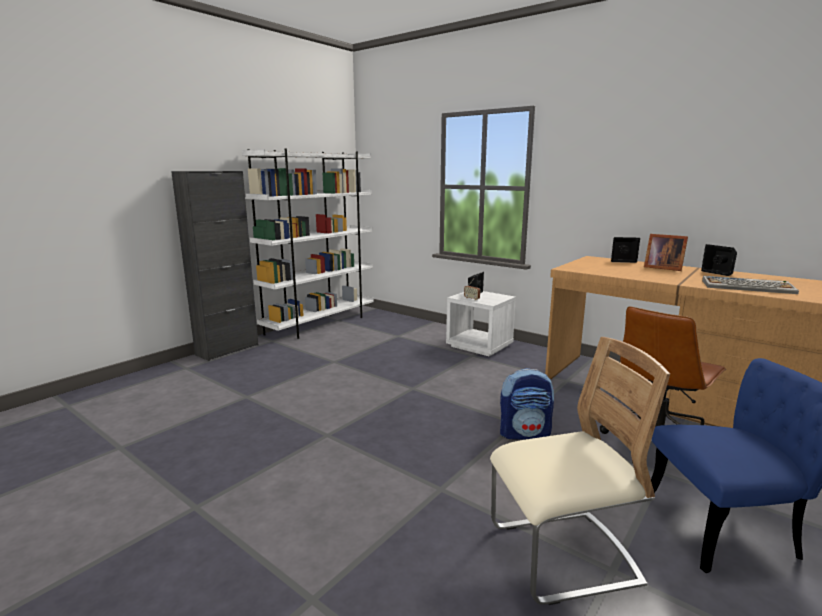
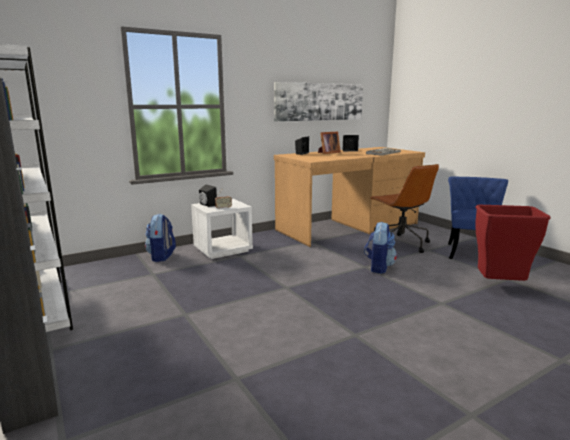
camera: 70 degrees left, 0 degrees up
beige chair [490,337,670,605] -> red trash can [475,205,551,281]
none -> backpack [145,214,176,262]
none -> picture [274,82,363,122]

